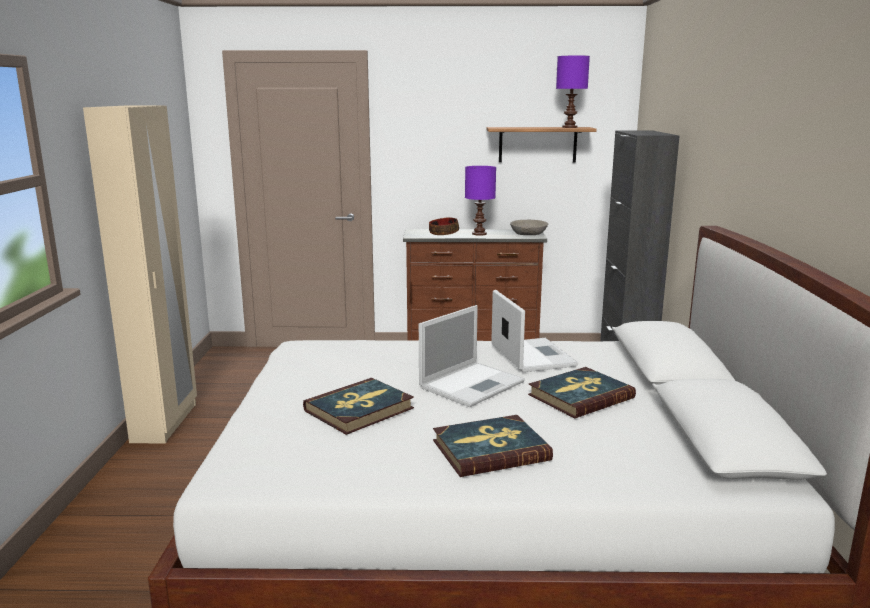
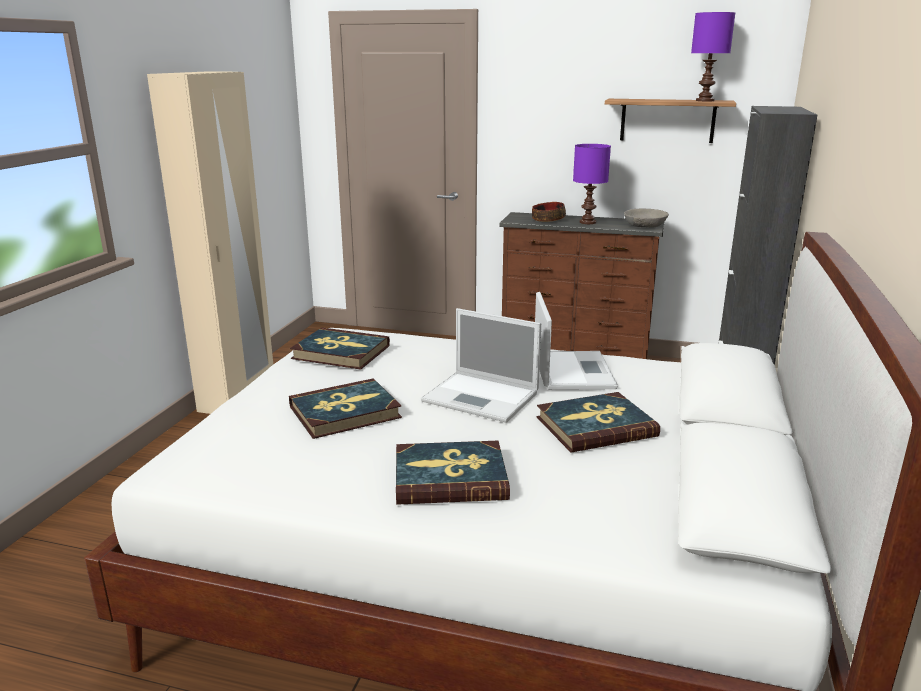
camera: 15 degrees right, 5 degrees up
laptop [419,305,525,407] -> laptop turned 60 degrees clockwise [421,308,541,423]
none -> book [290,328,390,370]

